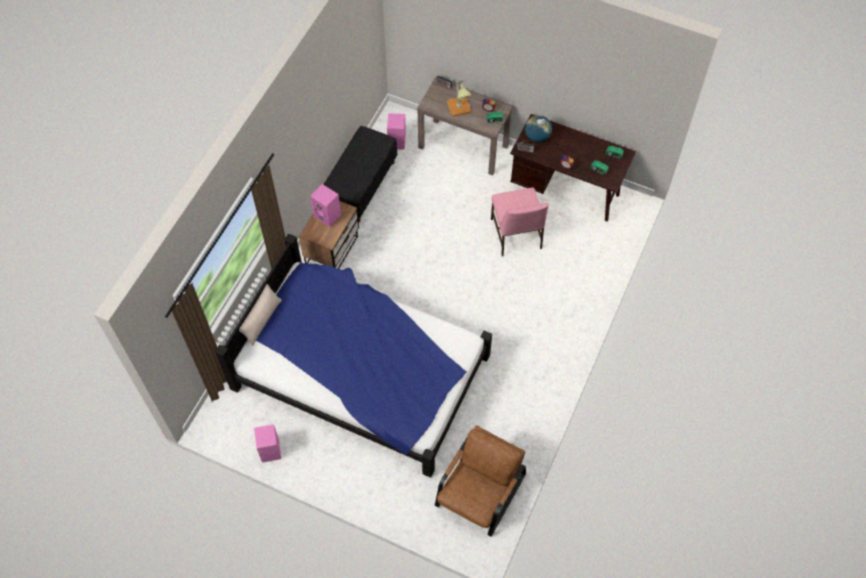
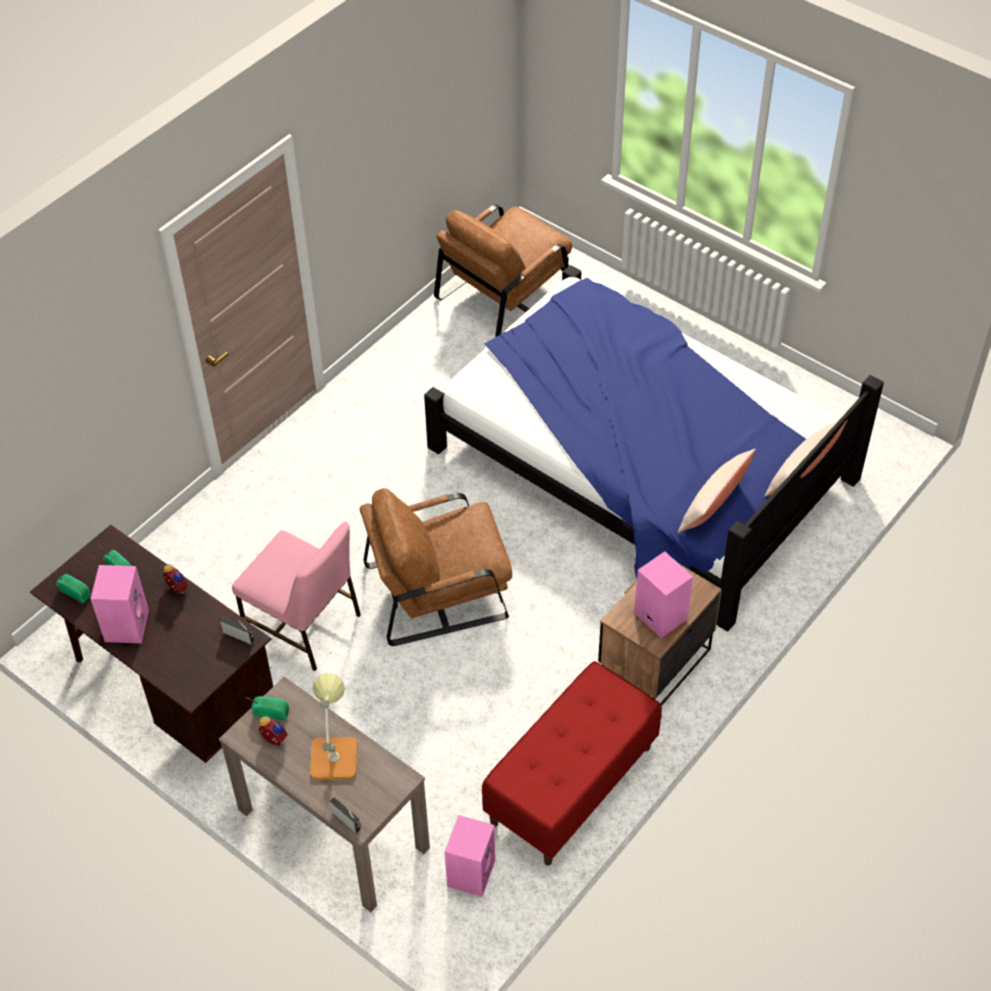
camera: 165 degrees left, 10 degrees down
pink speaker [254,424,281,463] -> pink speaker moved to [91,565,149,643]
black bench [324,126,397,222] -> red bench [482,661,662,866]
pink chair [491,188,549,256] -> pink chair turned 120 degrees clockwise [232,522,361,671]
globe [525,115,552,142] -> none
none -> brown armchair [360,488,512,646]
none -> beige pillow [678,448,756,533]

